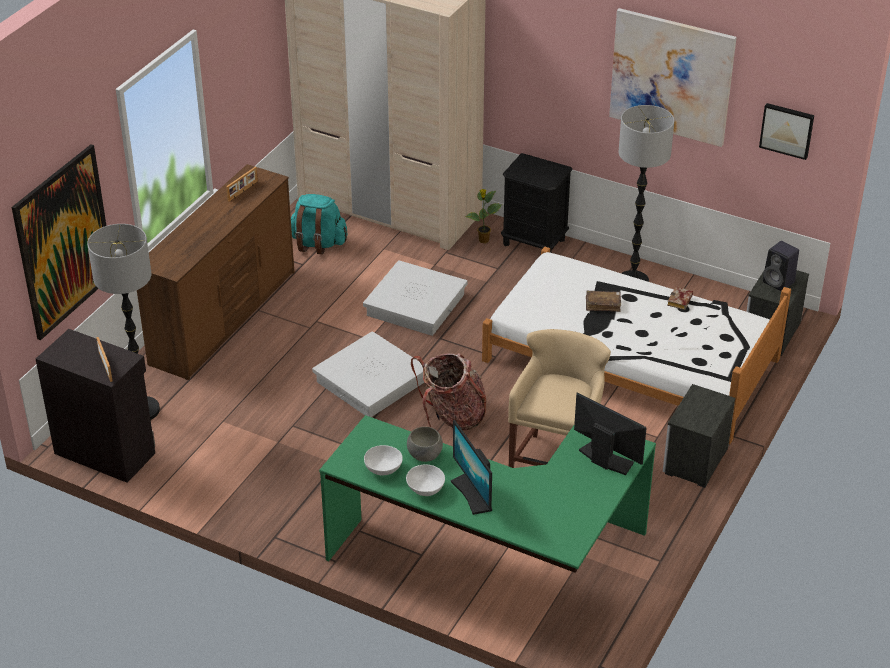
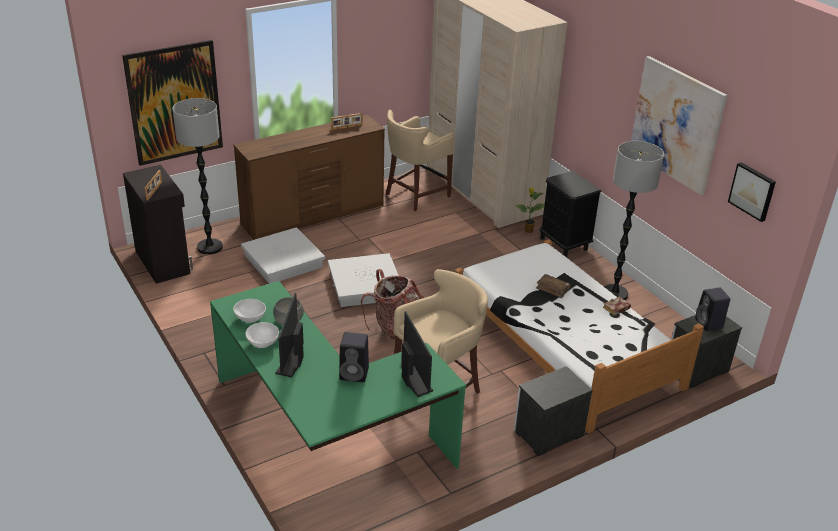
camera: 30 degrees right, 5 degrees down
turquoise backpack [291,194,347,254] -> beige stool [386,110,455,211]
white storage box [363,260,468,336] -> white storage box moved to [241,227,325,284]
none -> black speaker [339,332,369,382]

